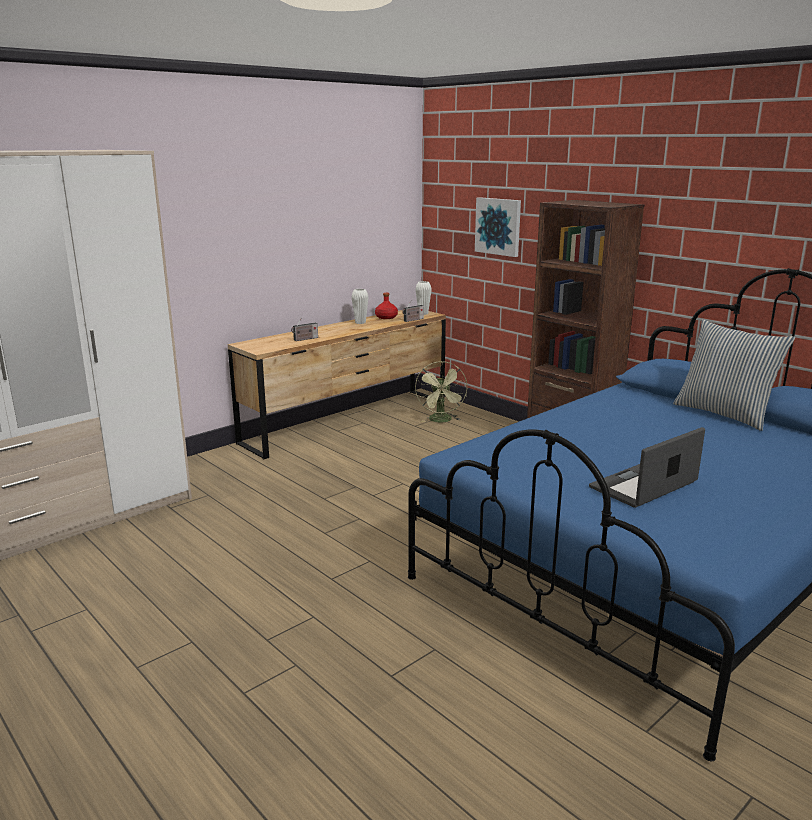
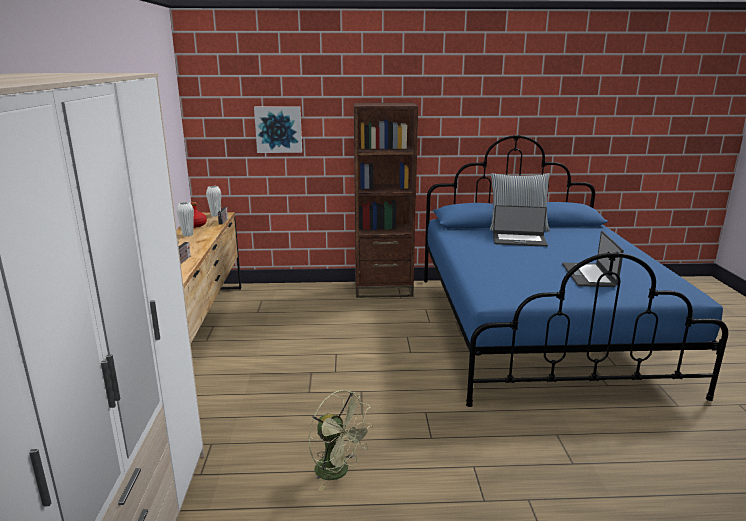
camera: 50 degrees left, 0 degrees up
green fan [415,361,467,422] -> green fan moved to [309,390,373,491]
none -> laptop [493,205,548,247]

